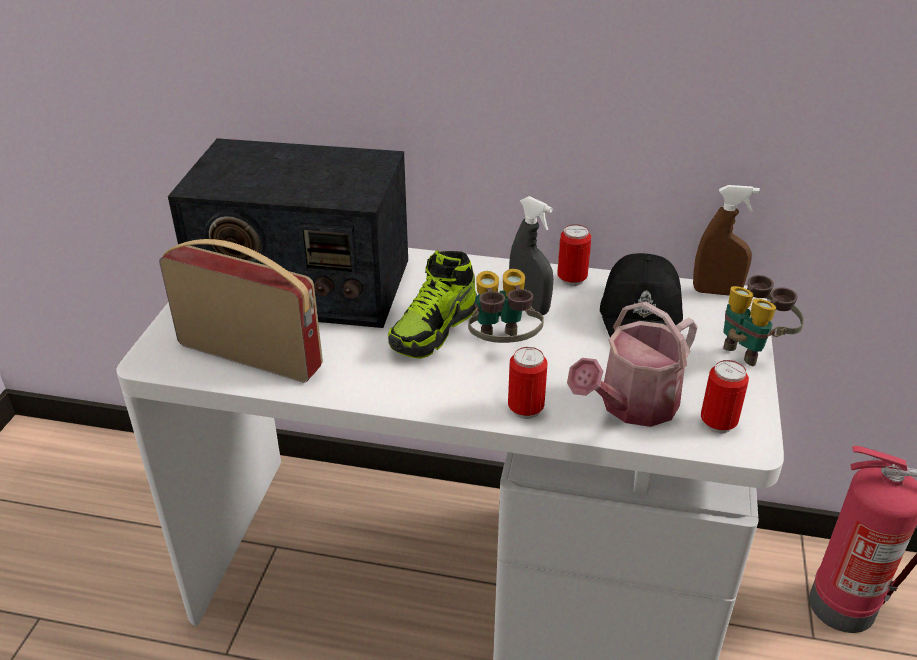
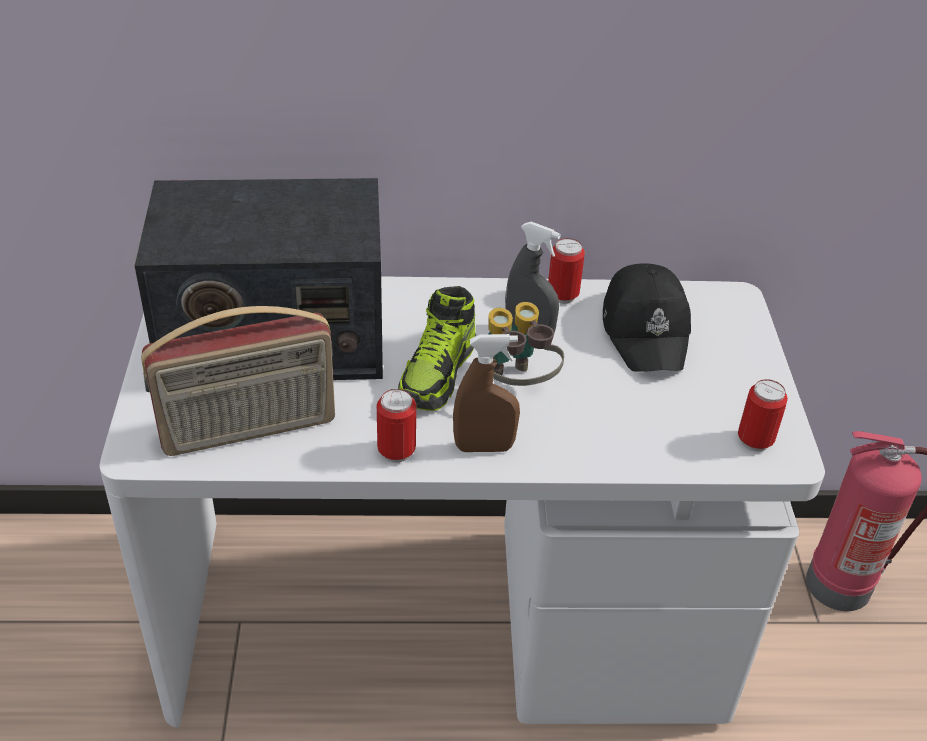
camera: 15 degrees left, 5 degrees up
radio [159,239,323,382] -> radio turned 150 degrees clockwise [141,306,335,456]
can [508,347,548,419] -> can moved to [377,389,416,463]
watering can [567,301,697,427] -> none
brown spray bottle [693,185,760,295] -> brown spray bottle moved to [453,334,520,452]
binoculars [723,275,804,366] -> none

